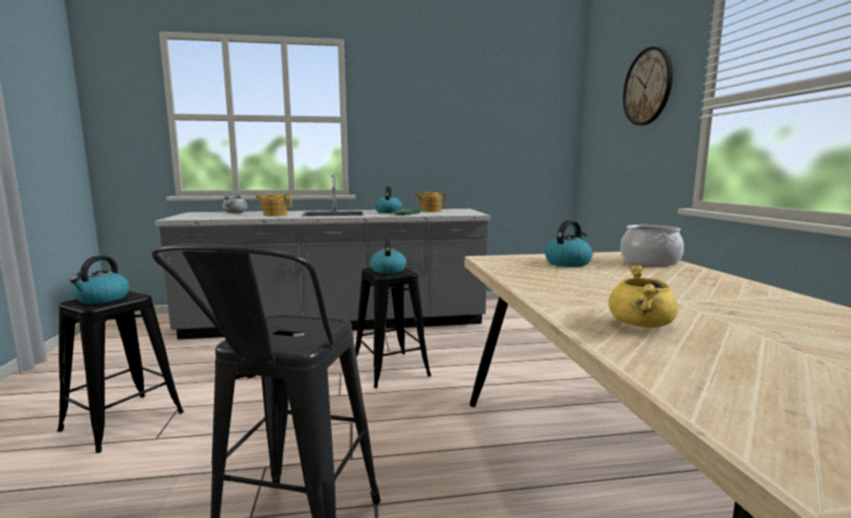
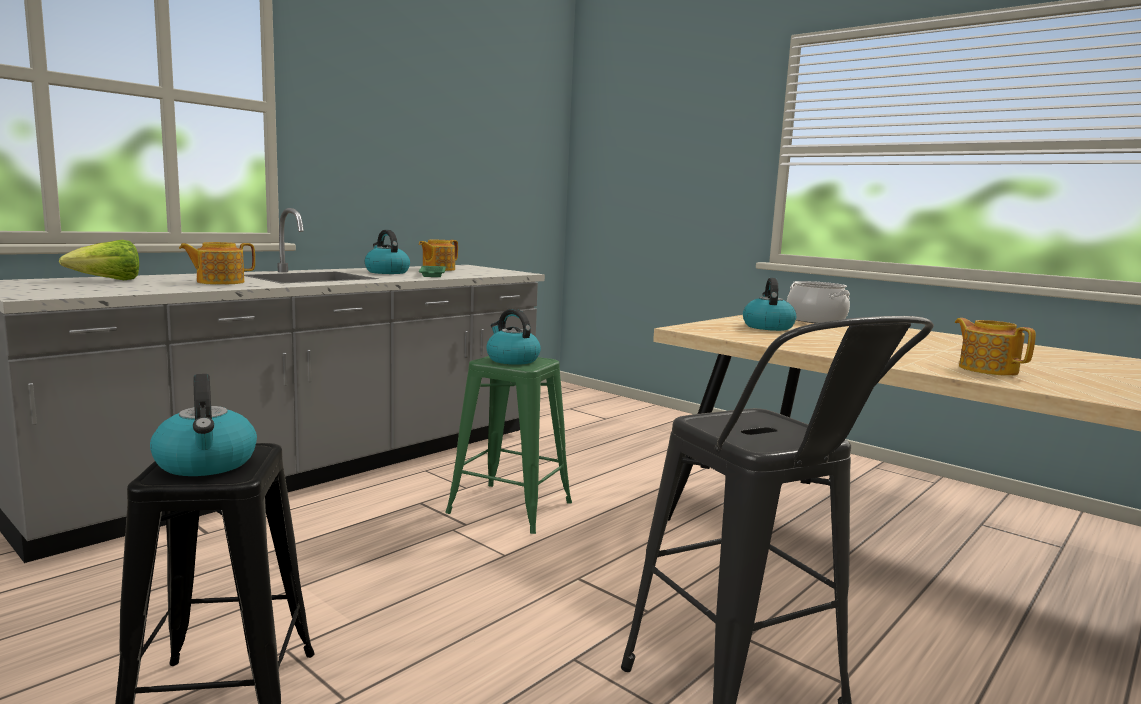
camera: 40 degrees left, 0 degrees up
grey cooking pot [222,193,247,214] -> lettuce [59,240,139,280]
black stool [355,268,431,388] -> green stool [445,356,572,534]
yellow cooking pot [608,265,678,328] -> teapot [955,318,1036,376]
wall clock [623,47,673,125] -> none

